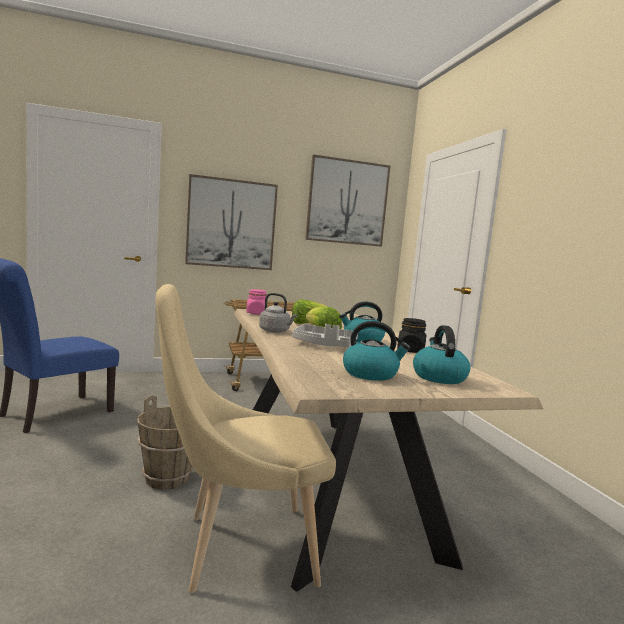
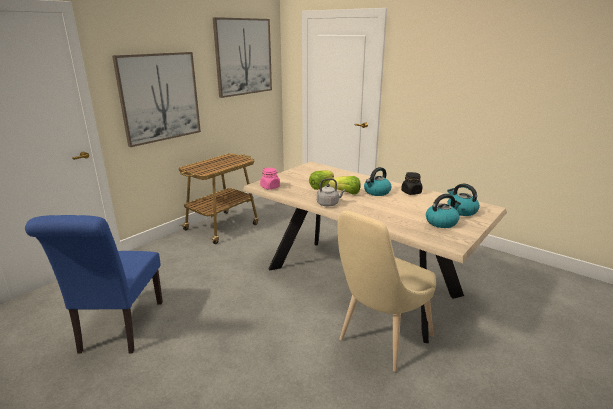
camera: 35 degrees left, 15 degrees up
brown bucket [137,395,193,490] -> none
grey tray [292,324,358,347] -> none

